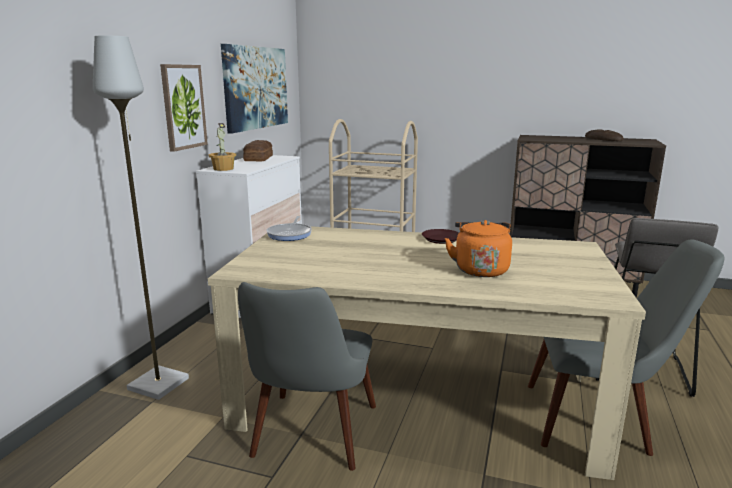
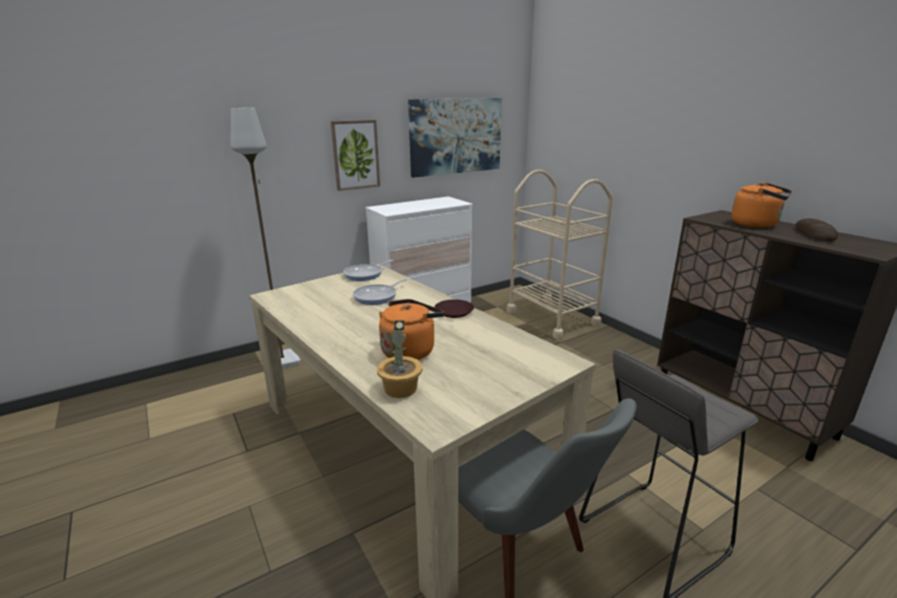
camera: 40 degrees right, 5 degrees up
potted plant [208,123,236,171] -> potted plant moved to [377,321,423,398]
grey chair [238,282,376,471] -> none
bread [243,140,273,161] -> none
none -> frying pan [353,279,407,305]
none -> orange kettle [731,182,792,228]

